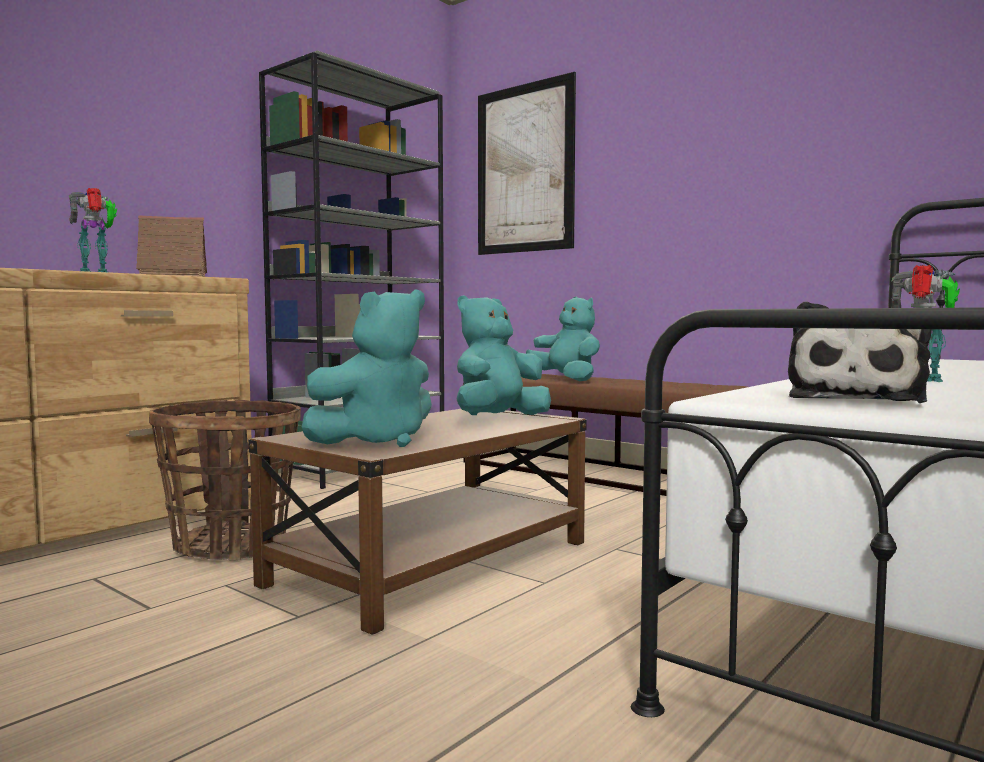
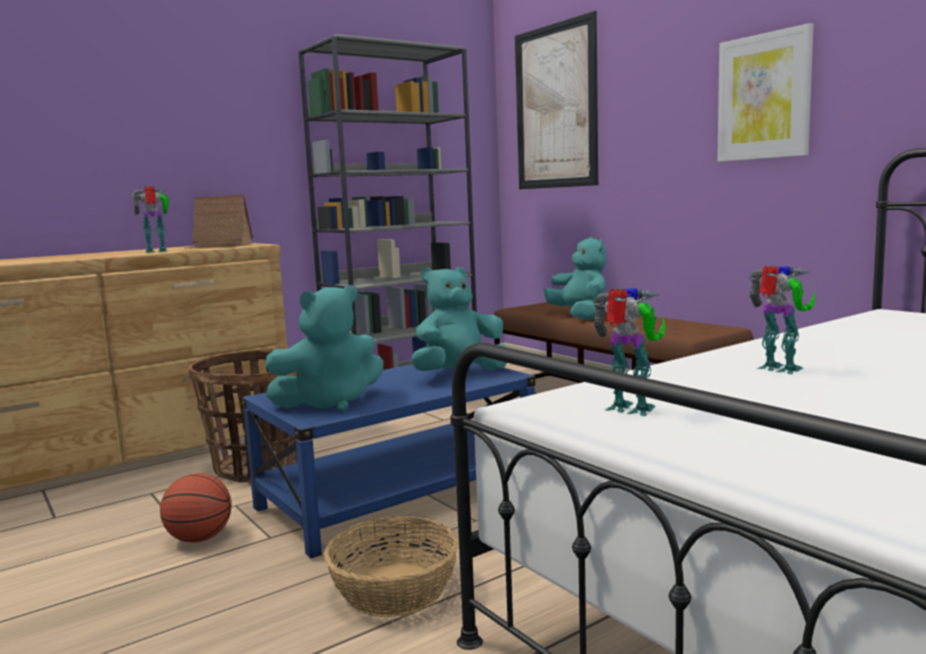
camera: 15 degrees right, 5 degrees up
brown coffee table [248,409,587,635] -> blue coffee table [242,363,535,558]
plush toy [788,302,932,403] -> toy robot [592,287,666,416]
none -> basketball [160,473,232,543]
none -> basket [324,516,459,617]
none -> picture [717,23,813,162]

